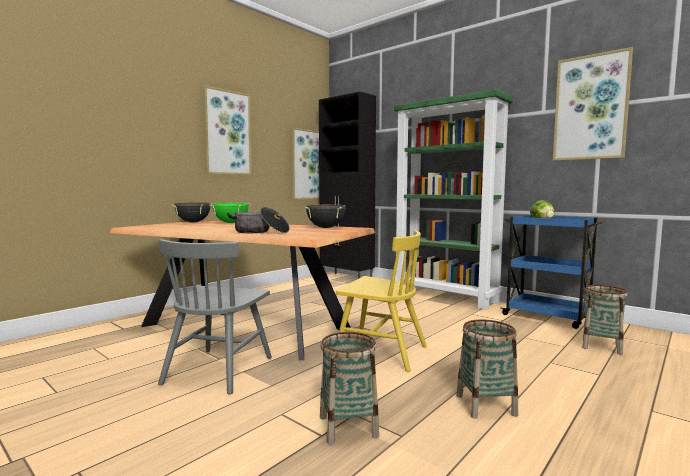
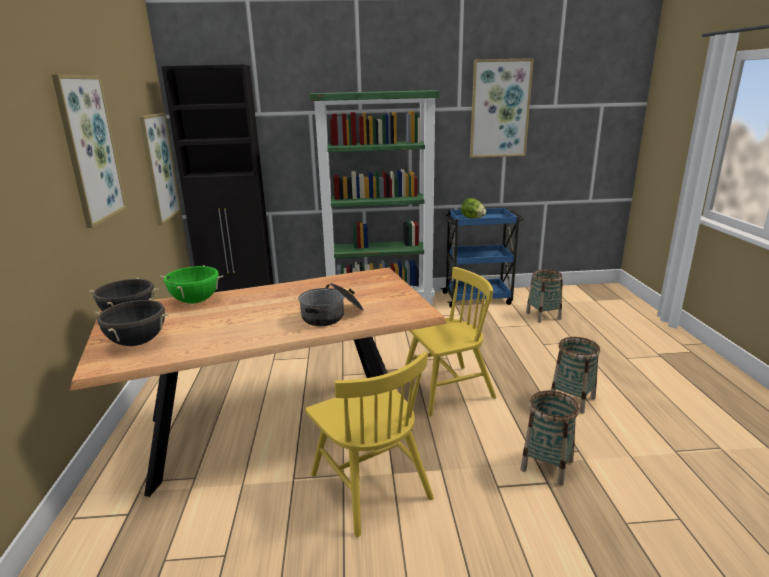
camera: 45 degrees left, 15 degrees up
grey chair [158,239,272,394] -> yellow chair [305,351,434,537]
black cooking pot [305,205,346,228] -> black cooking pot moved to [95,298,168,346]

